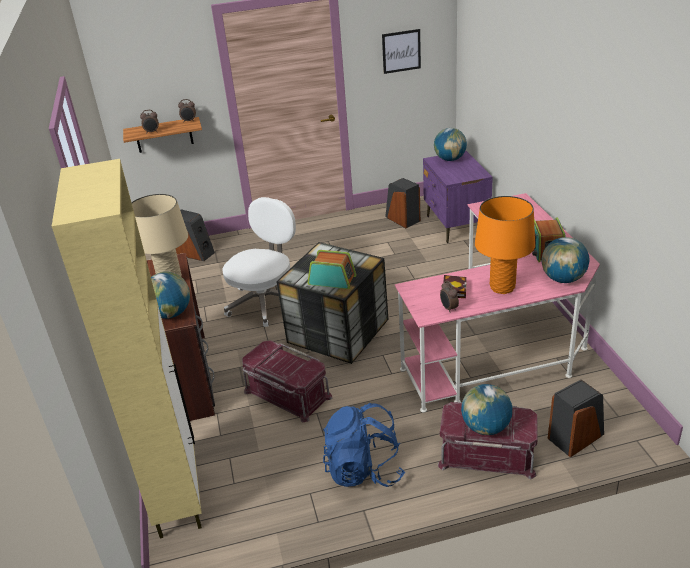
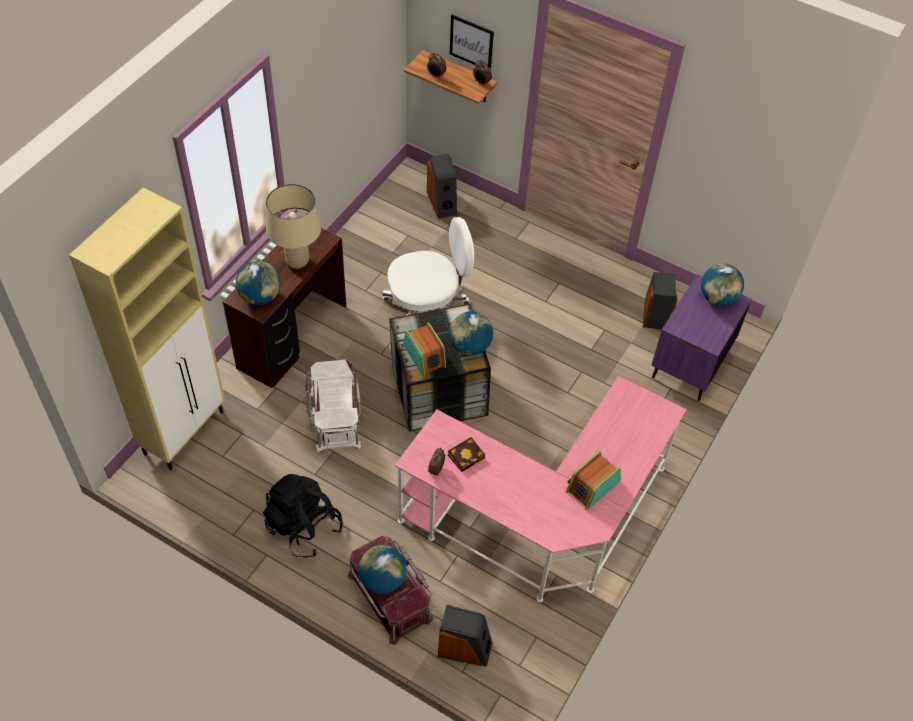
camera: 40 degrees right, 20 degrees up
red storage box [242,340,332,422] -> white storage box [306,360,362,453]
blue backpack [323,403,405,487] -> black backpack [263,474,343,558]
picture [382,29,421,74] -> picture moved to [450,15,494,68]
orange table lamp [475,196,535,294] -> none
globe [541,237,589,283] -> globe moved to [449,311,493,355]

